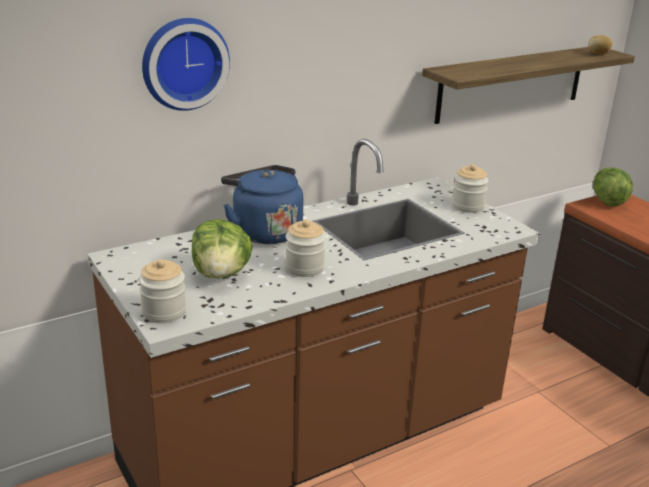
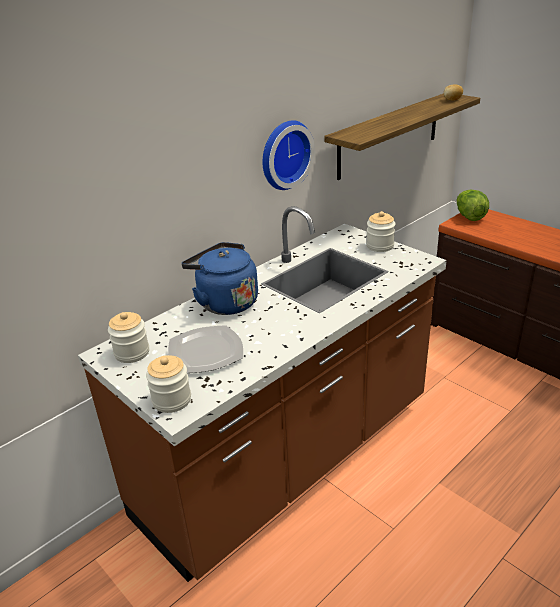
camera: 10 degrees left, 5 degrees up
wall clock [142,18,230,111] -> wall clock moved to [263,120,315,190]
lettuce [192,219,253,278] -> plate [168,325,243,373]
jar [285,219,326,277] -> jar moved to [108,312,149,363]

